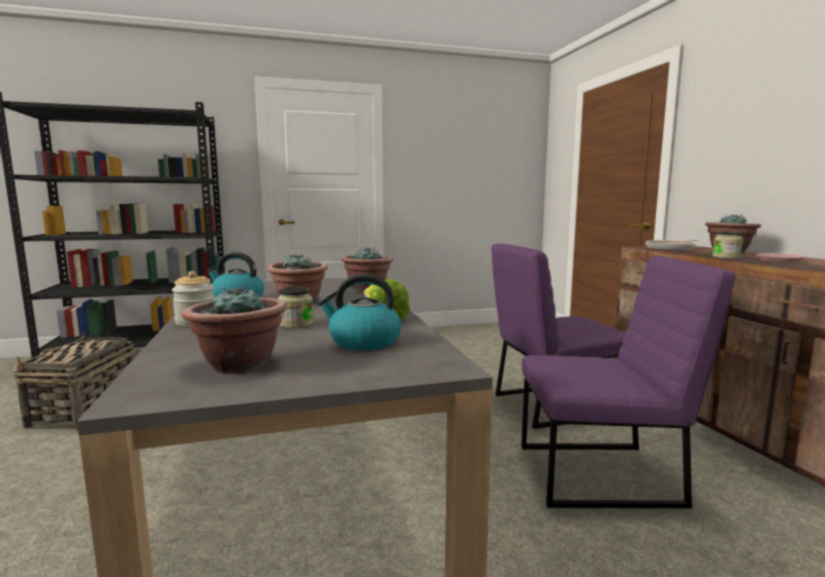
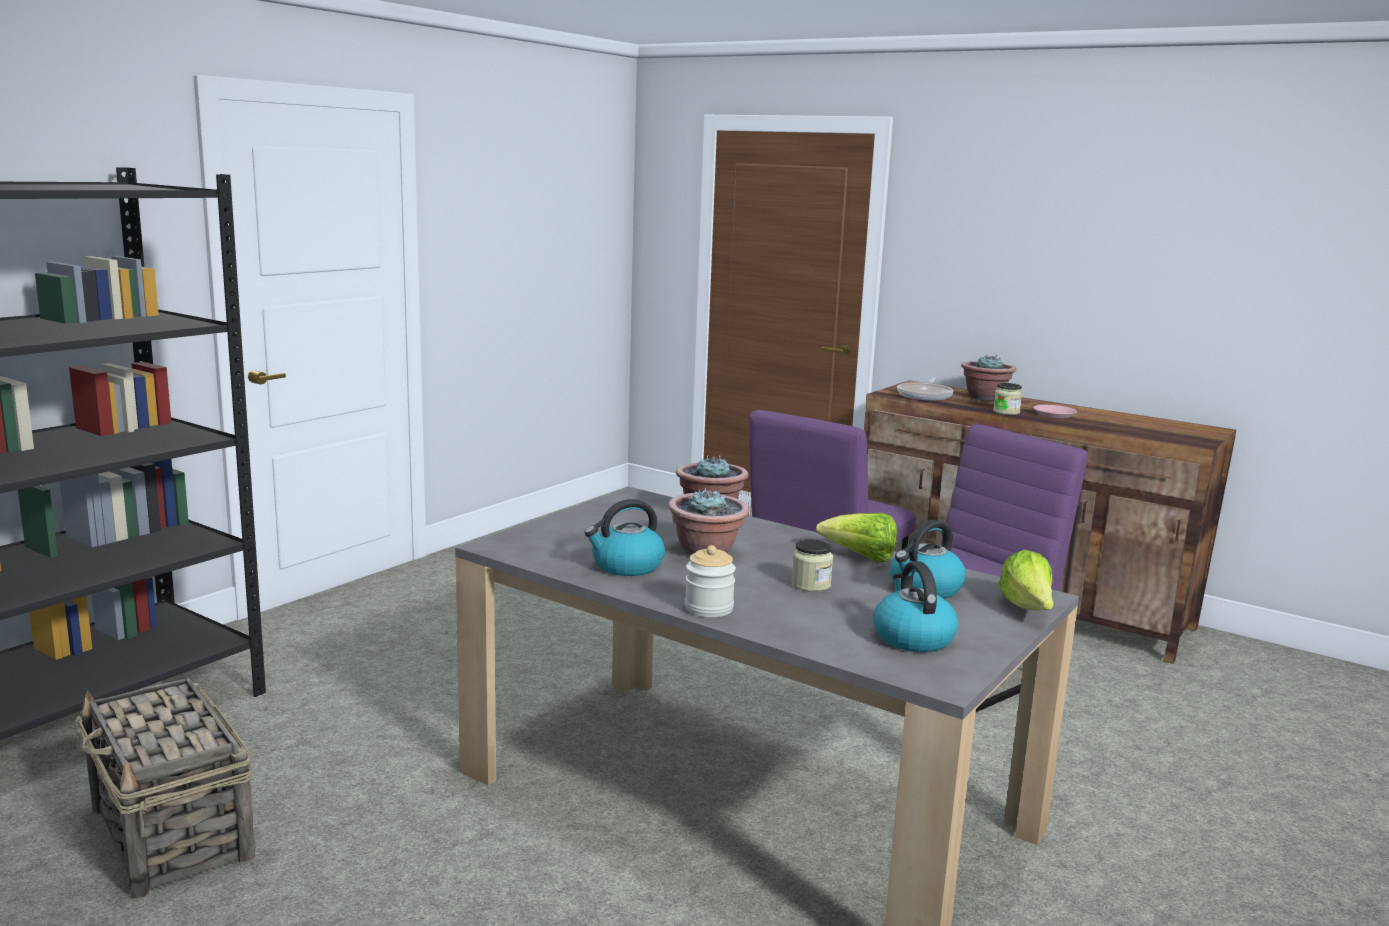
camera: 40 degrees left, 5 degrees up
potted plant [182,285,287,373] -> kettle [873,561,958,652]
none -> lettuce [999,549,1054,610]

